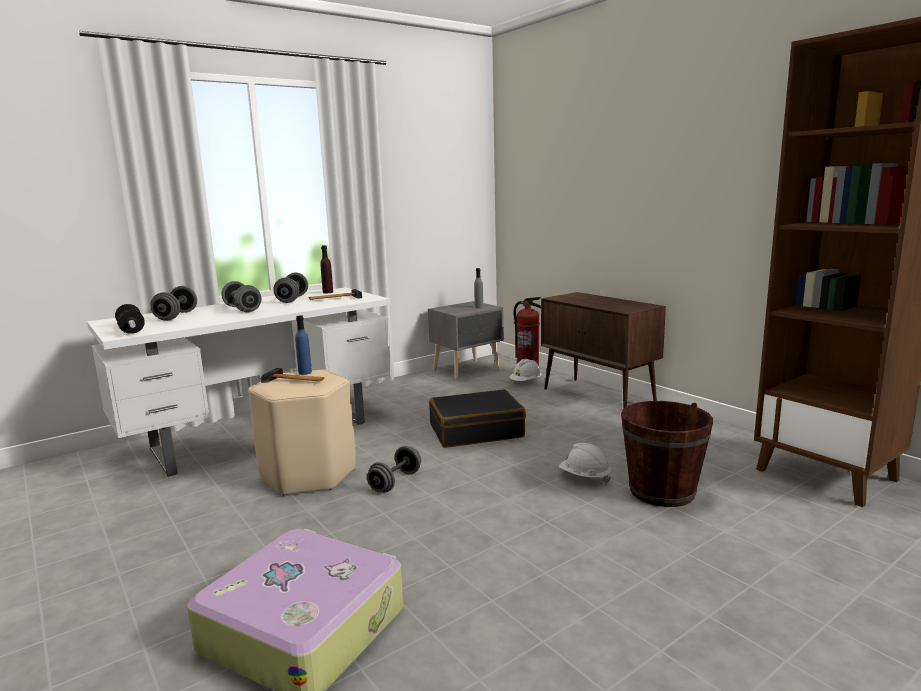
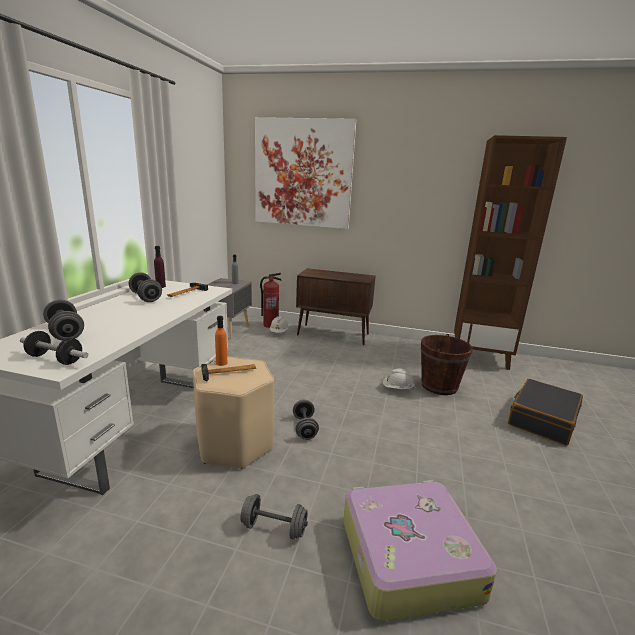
camera: 40 degrees left, 5 degrees up
grey dumbbell [221,281,261,312] -> grey dumbbell moved to [240,494,308,540]
blue bottle [295,315,312,375] -> orange bottle [215,316,227,366]
black suitcase [429,389,526,448] -> black suitcase moved to [508,379,583,445]
none -> picture [255,117,356,229]

